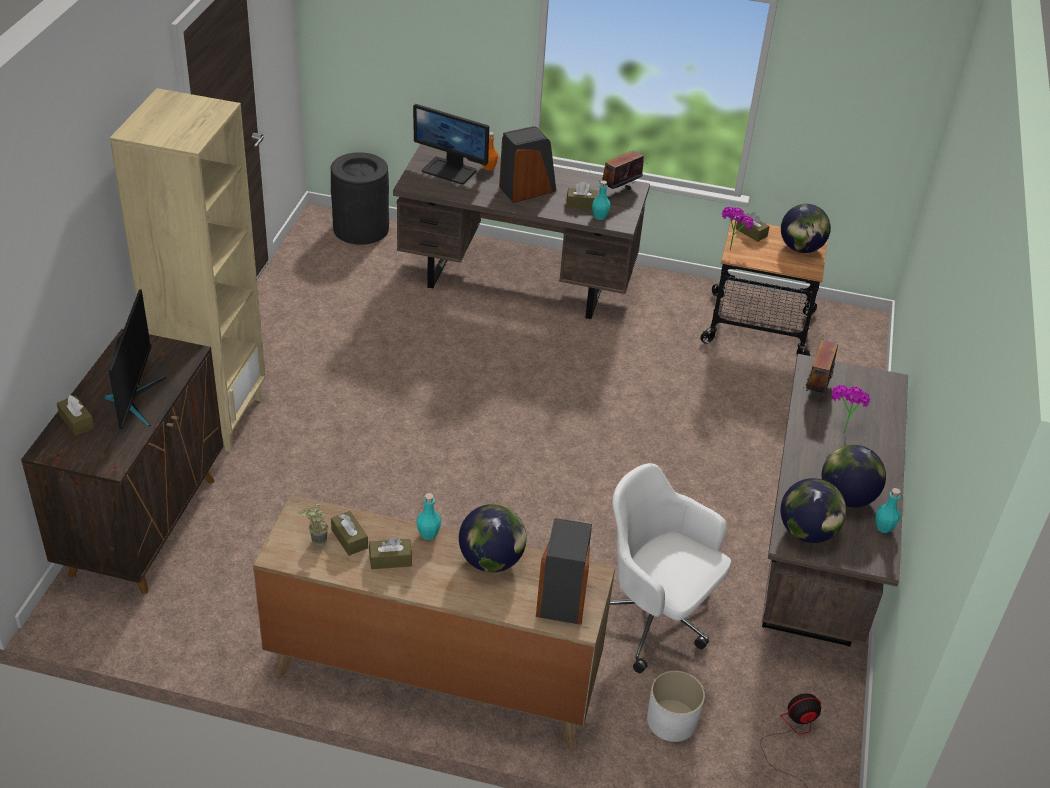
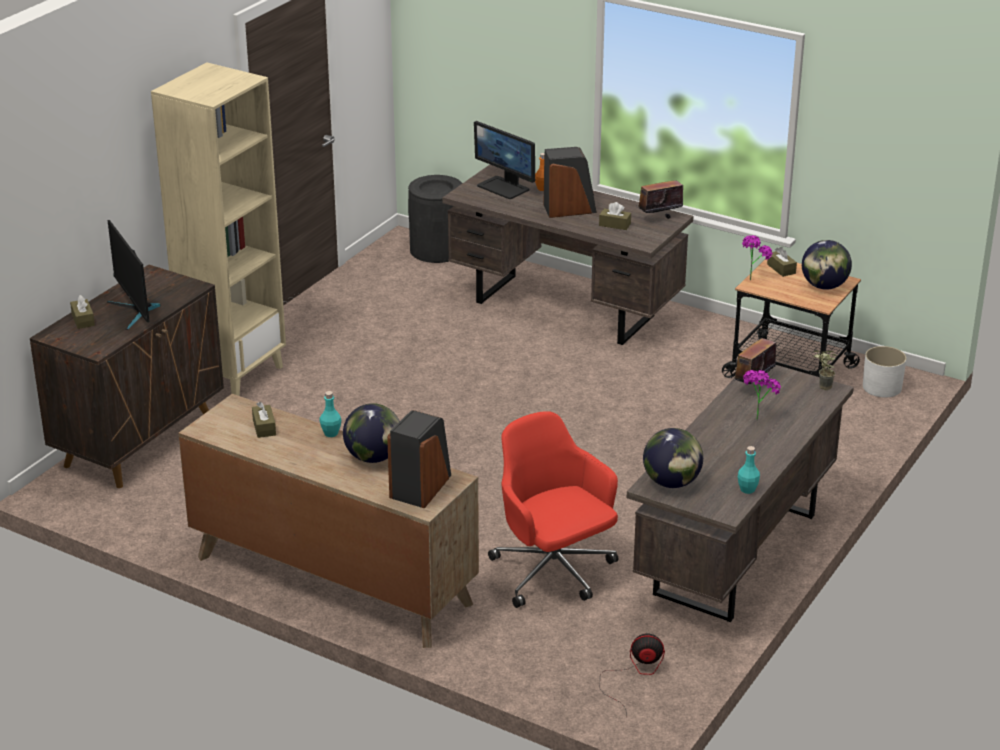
camera: 20 degrees right, 10 degrees down
monitor [104,289,166,429] -> monitor turned 135 degrees clockwise [107,220,160,330]
potted plant [299,503,329,546] -> potted plant moved to [813,351,837,390]
brown tissue box [369,537,412,569] -> none
turquoise bottle [592,180,610,220] -> none
white office chair [610,463,731,673] -> red office chair [488,411,618,608]
white planter [647,671,705,742] -> white planter moved to [863,346,907,398]
globe [822,445,886,507] -> none

